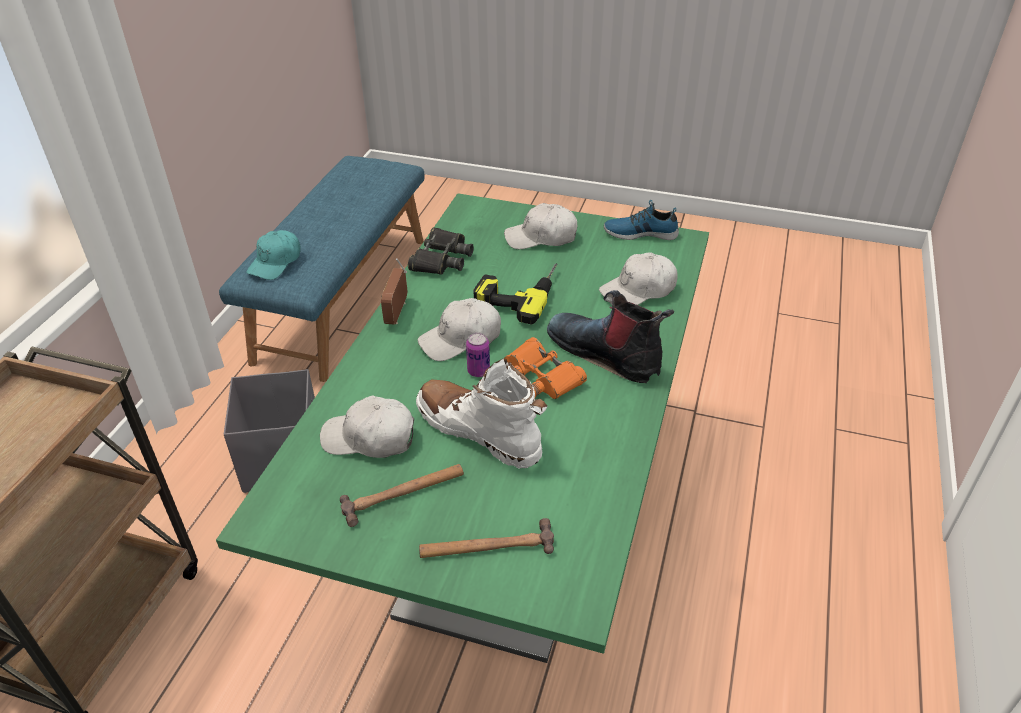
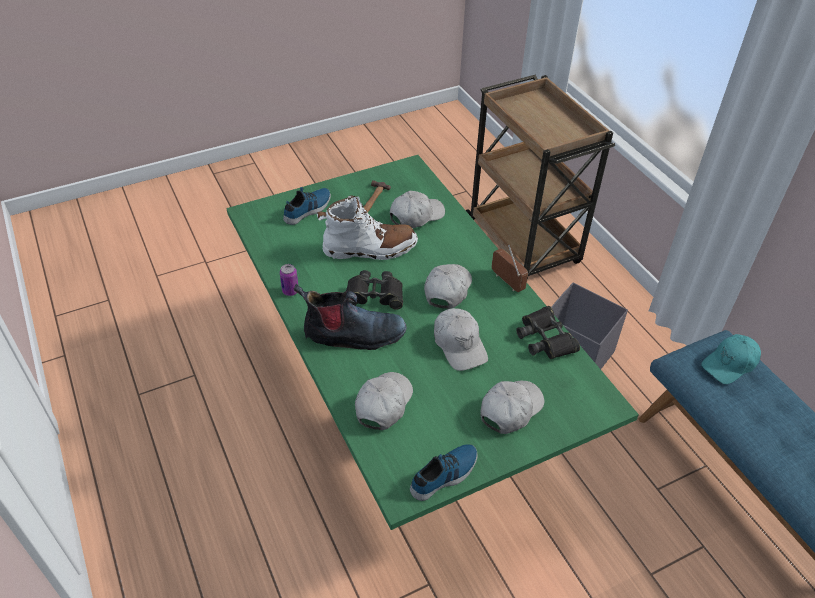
camera: 135 degrees right, 5 degrees up
turquoise cap [246,230,301,280] -> turquoise cap turned 105 degrees counterclockwise [701,334,761,384]
hammer [419,518,554,558] -> shoe [283,187,331,225]
can [466,333,490,377] -> can moved to [280,264,298,296]
power drill [473,263,558,325] -> white cap [434,308,488,371]
orange binoculars [504,337,587,399] -> black binoculars [346,270,403,310]

